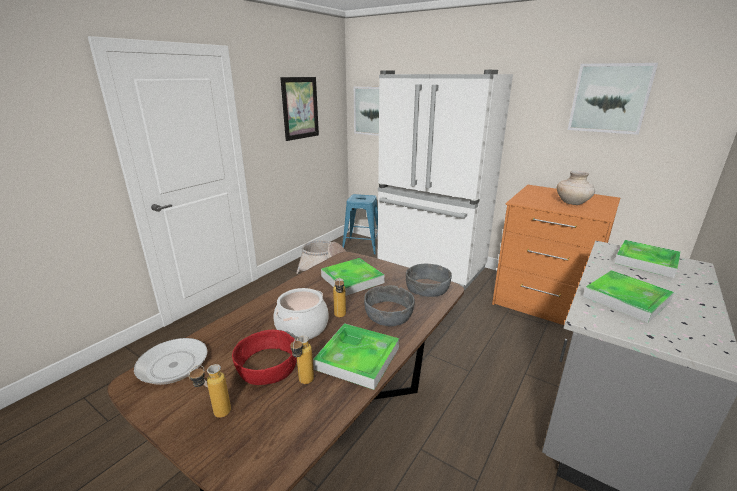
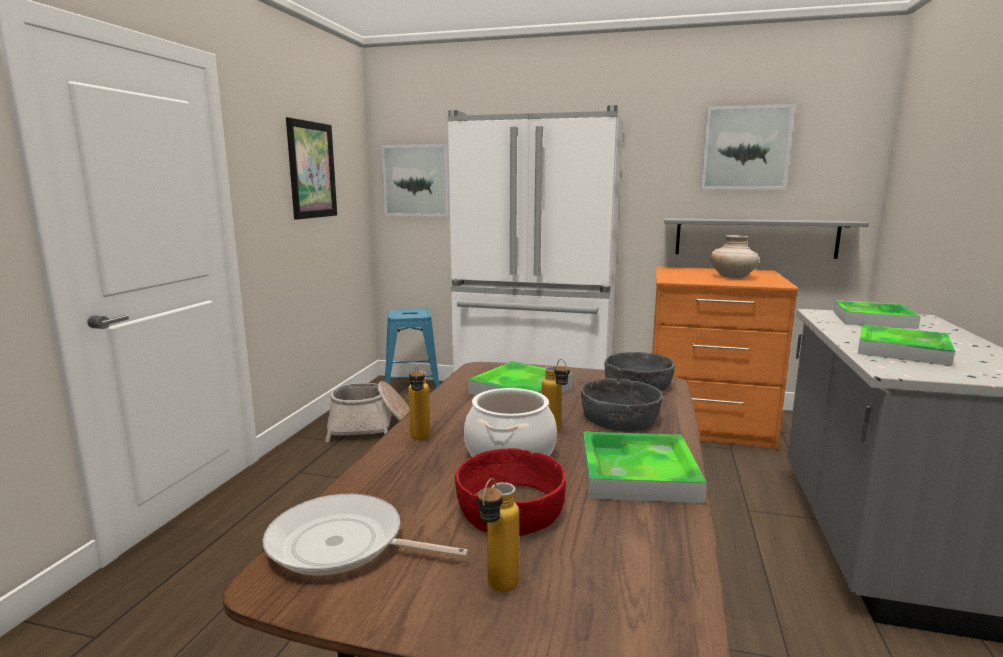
camera: 20 degrees left, 10 degrees down
bottle [290,335,314,384] -> bottle moved to [408,364,430,440]
none -> grey shelf [664,218,869,259]

